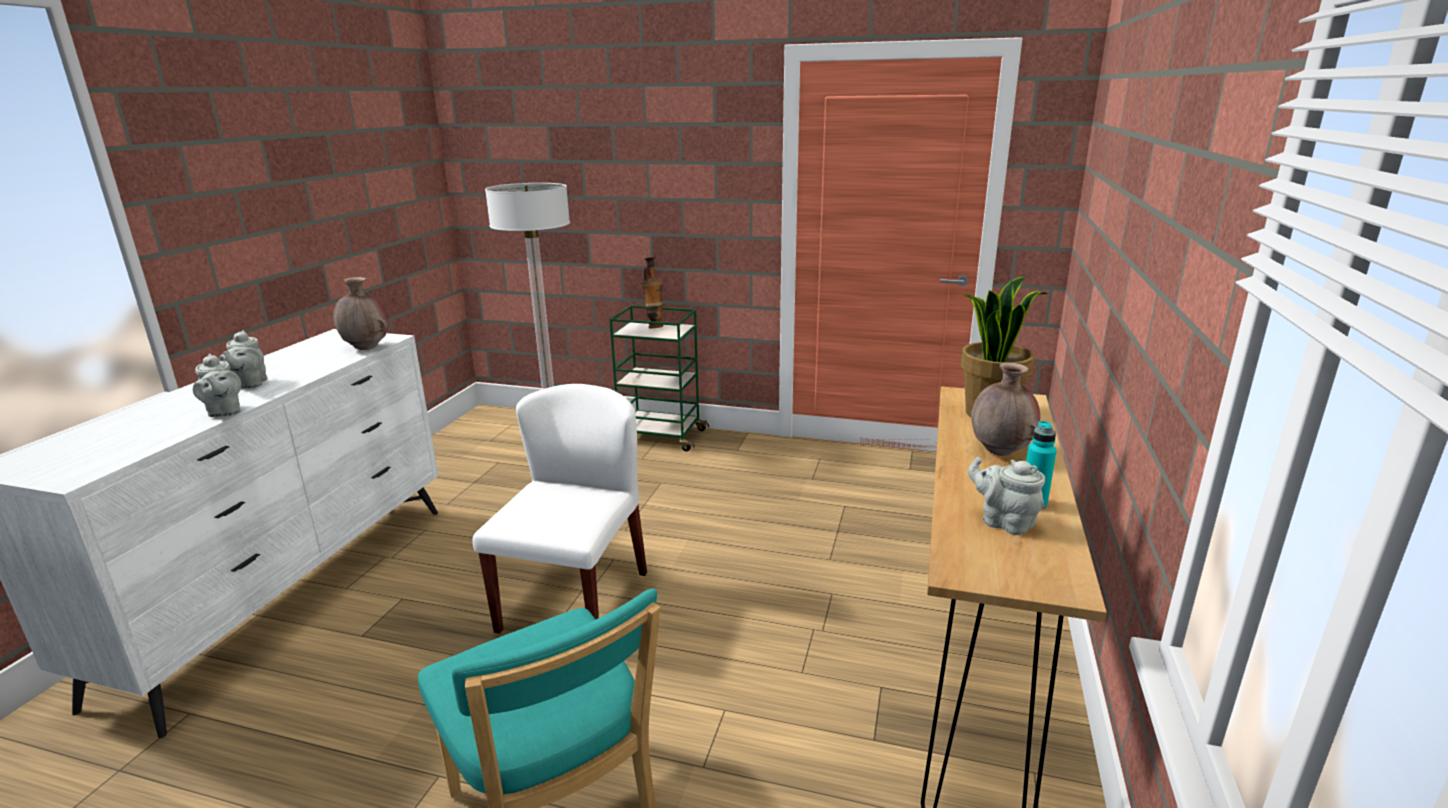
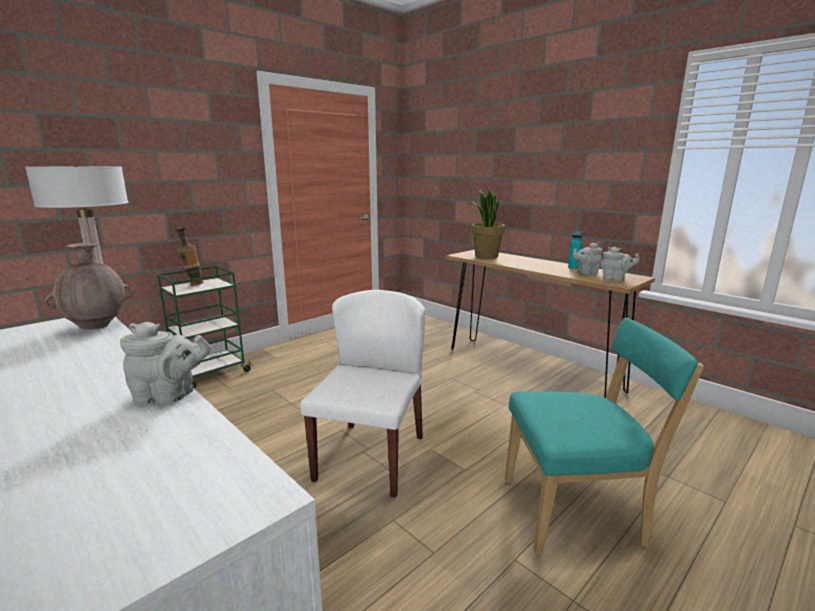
camera: 60 degrees left, 5 degrees down
grey teapot [220,330,267,389] -> grey teapot moved to [601,247,640,281]
white chair [473,384,647,634] -> white chair turned 60 degrees clockwise [300,290,425,498]
brown vase [971,363,1040,456] -> none

